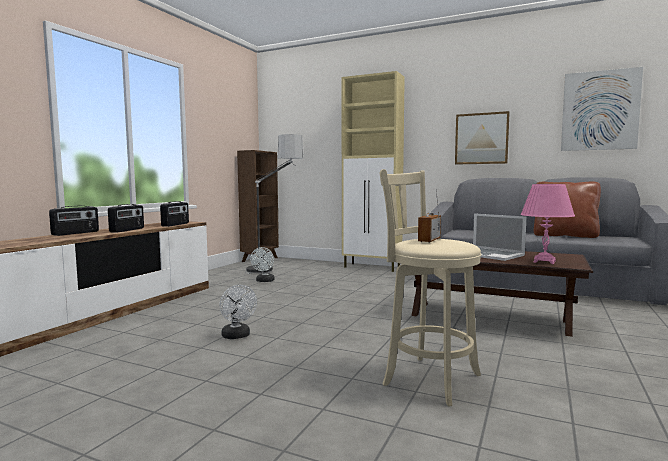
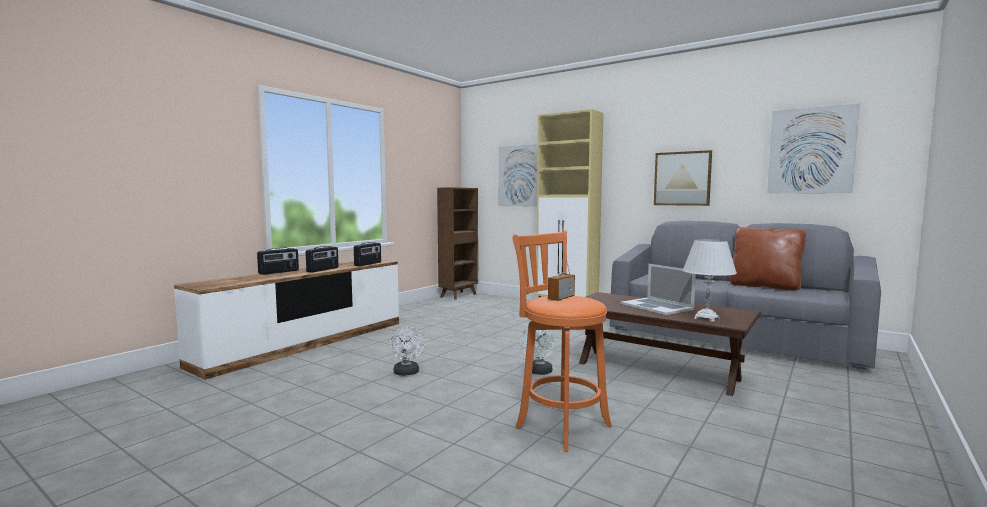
camera: 10 degrees right, 0 degrees up
floor lamp [246,134,304,274] -> none
white fan [250,247,275,282] -> white fan moved to [520,328,554,375]
beige stool [380,169,482,406] -> orange stool [513,231,612,452]
pink table lamp [520,184,575,264] -> white table lamp [683,239,737,322]
none -> picture [498,144,538,207]

